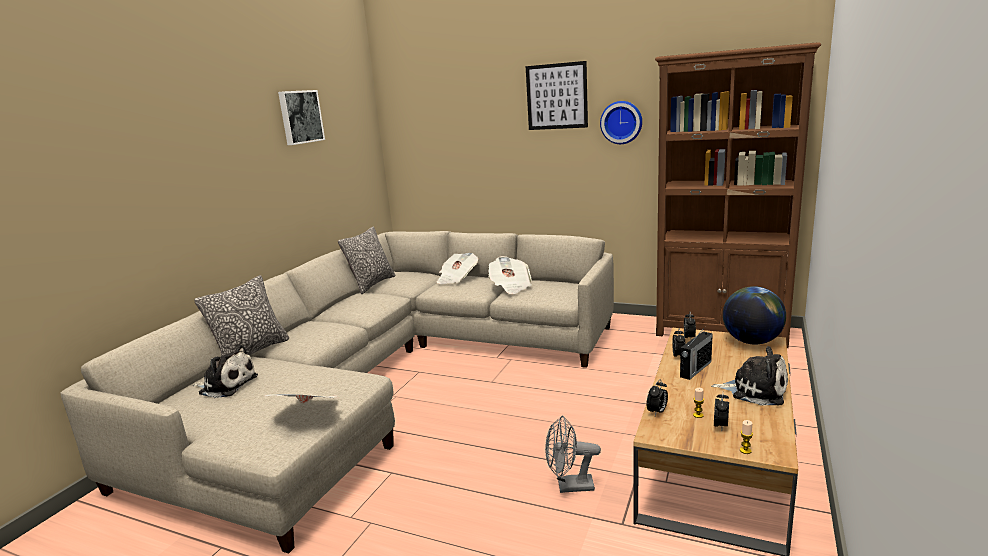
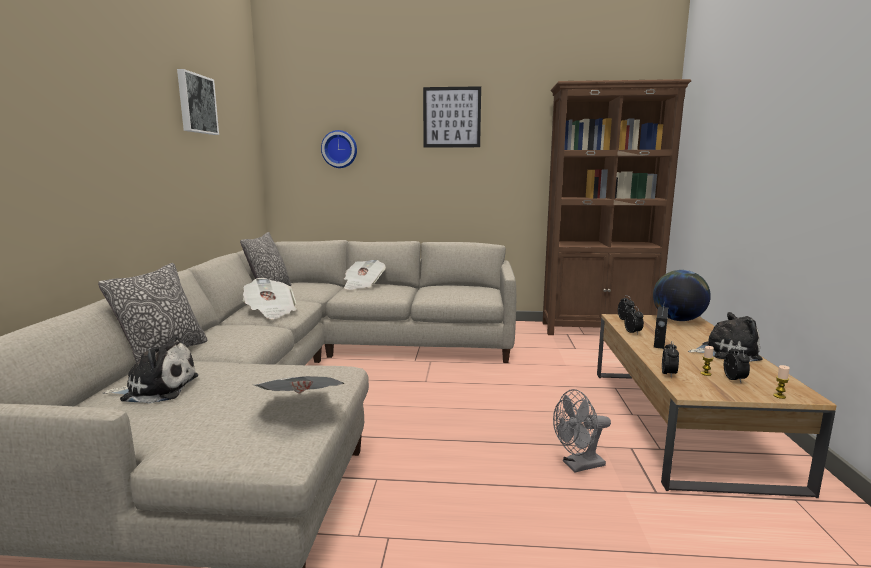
camera: 20 degrees left, 5 degrees down
newspaper [488,256,532,294] -> newspaper moved to [243,278,297,319]
wall clock [600,101,642,144] -> wall clock moved to [321,130,357,168]

